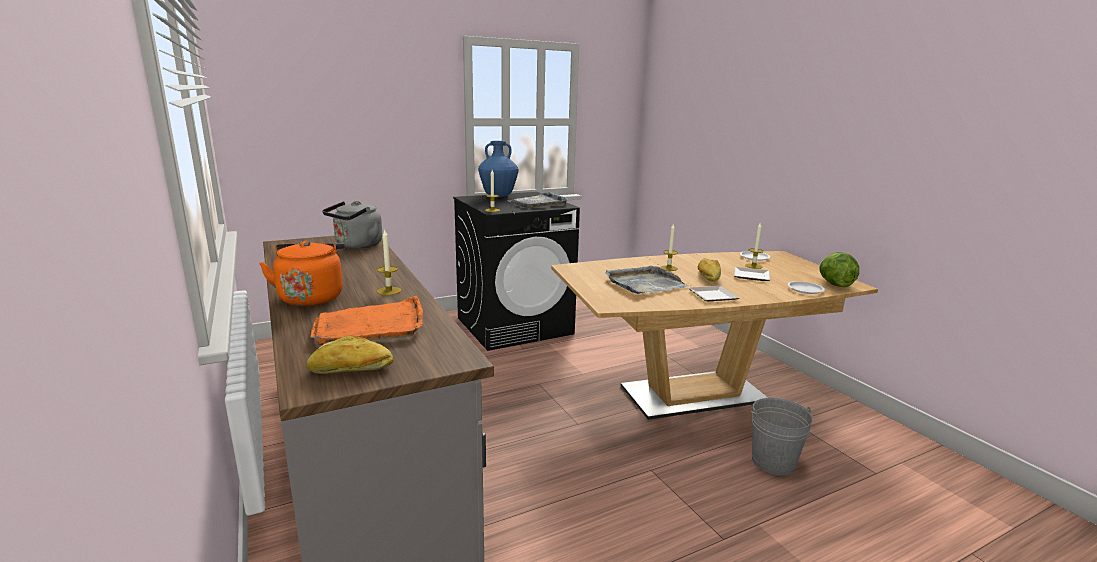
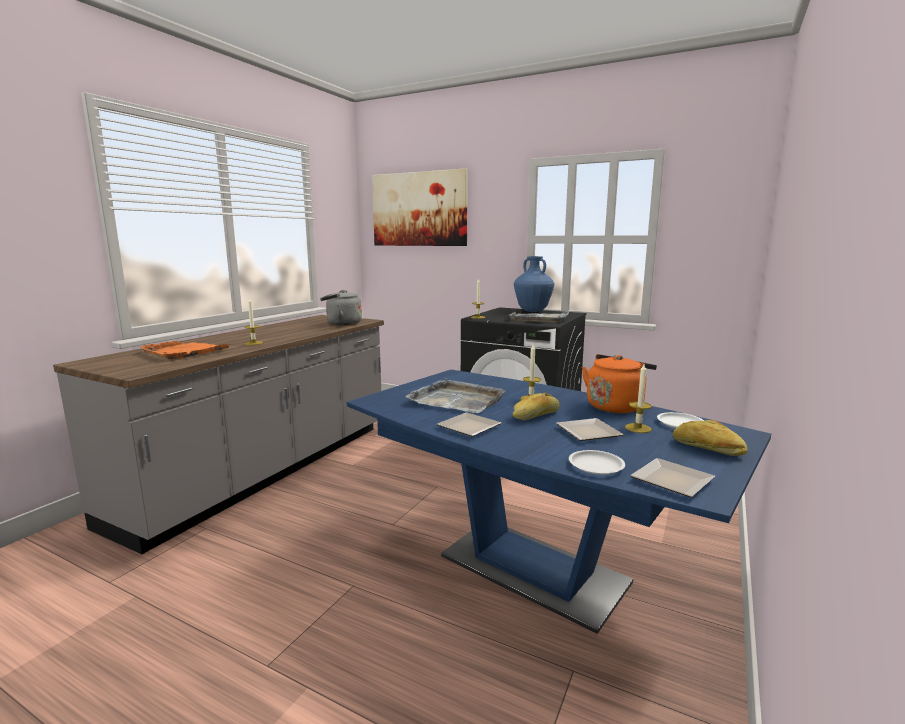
camera: 55 degrees right, 5 degrees down
orange kettle [259,241,345,306] -> orange kettle moved to [582,354,657,413]
bread [306,335,393,374] -> bread moved to [673,420,748,456]
brown dining table [551,251,878,420] -> blue dining table [347,370,771,634]
grey bucket [751,398,813,476] -> none
lettuce [819,252,859,287] -> plate [630,458,715,497]
none -> picture [372,169,468,246]

